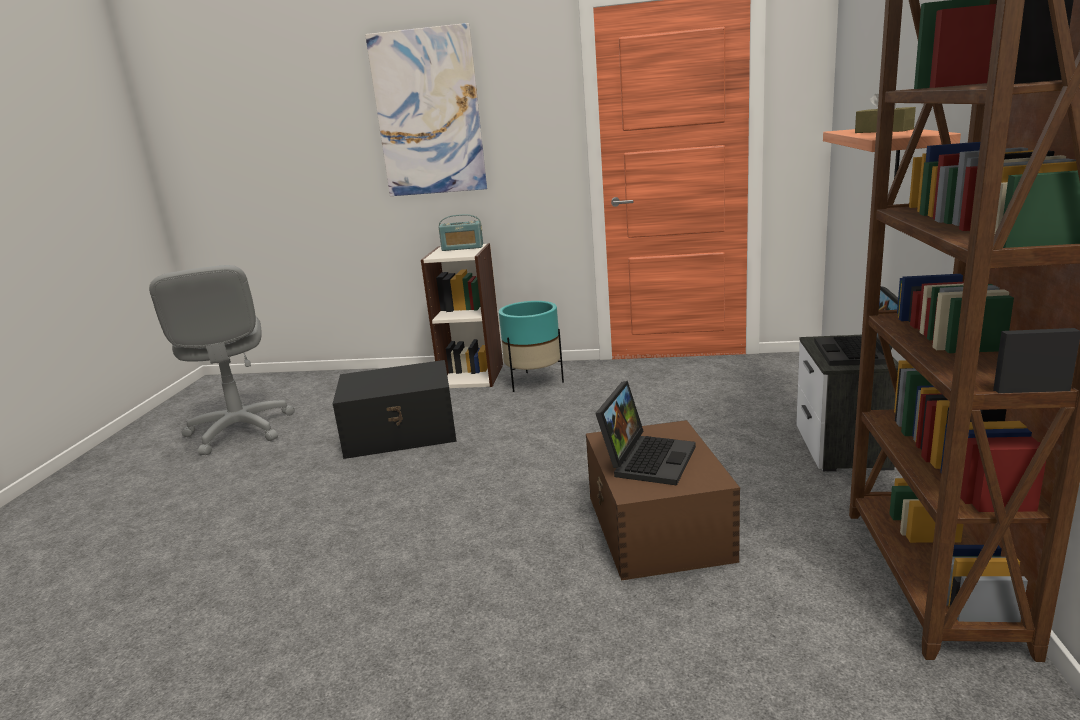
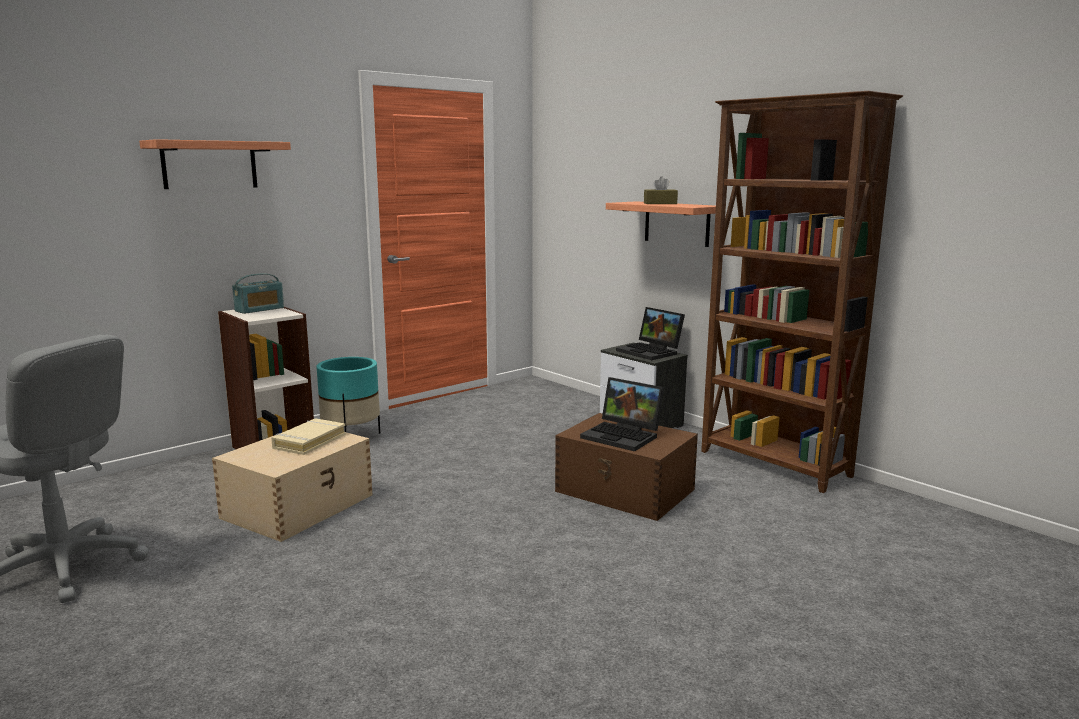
camera: 50 degrees left, 5 degrees down
black storage box [333,360,457,459] -> beige storage box [212,432,373,542]
picture [365,23,487,196] -> shelf [139,139,291,189]
laptop [595,381,696,486] -> laptop turned 150 degrees clockwise [580,377,664,451]
none -> beige book [271,418,346,455]

